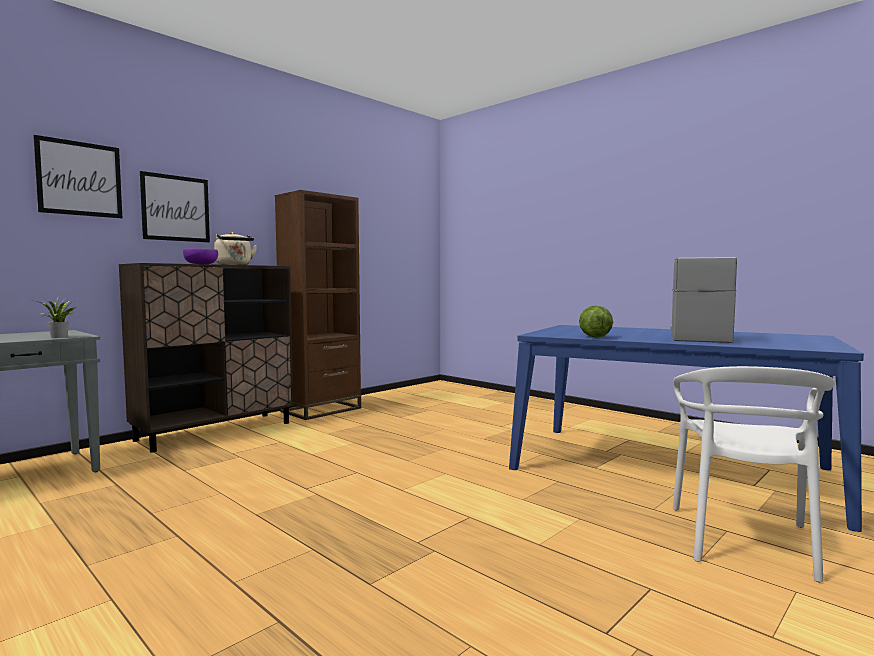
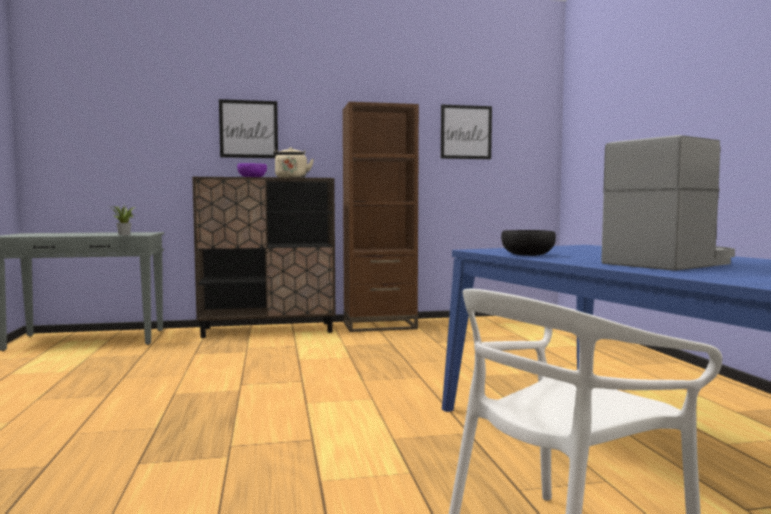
camera: 35 degrees right, 0 degrees up
picture [33,135,122,218] -> picture moved to [441,105,492,159]
lettuce [579,305,613,338] -> black bowl [501,230,556,256]

